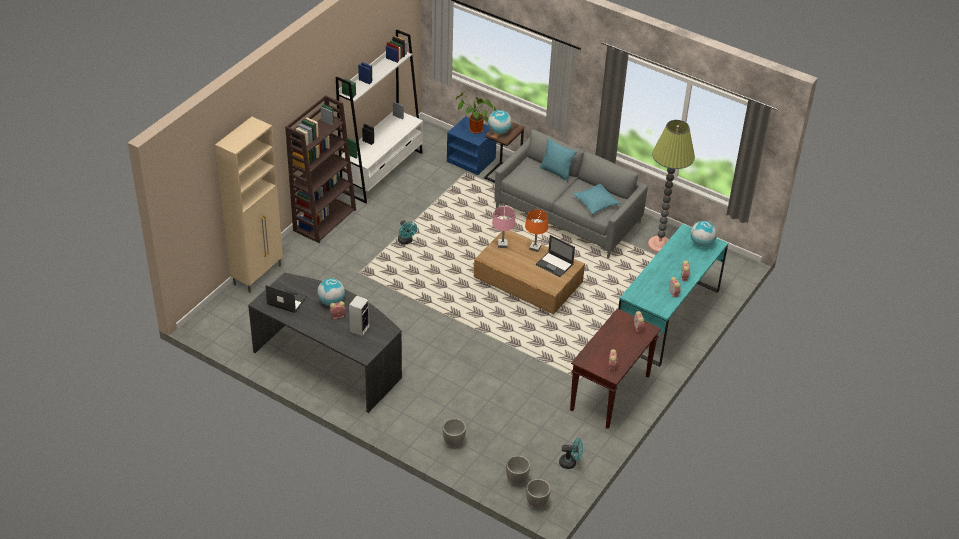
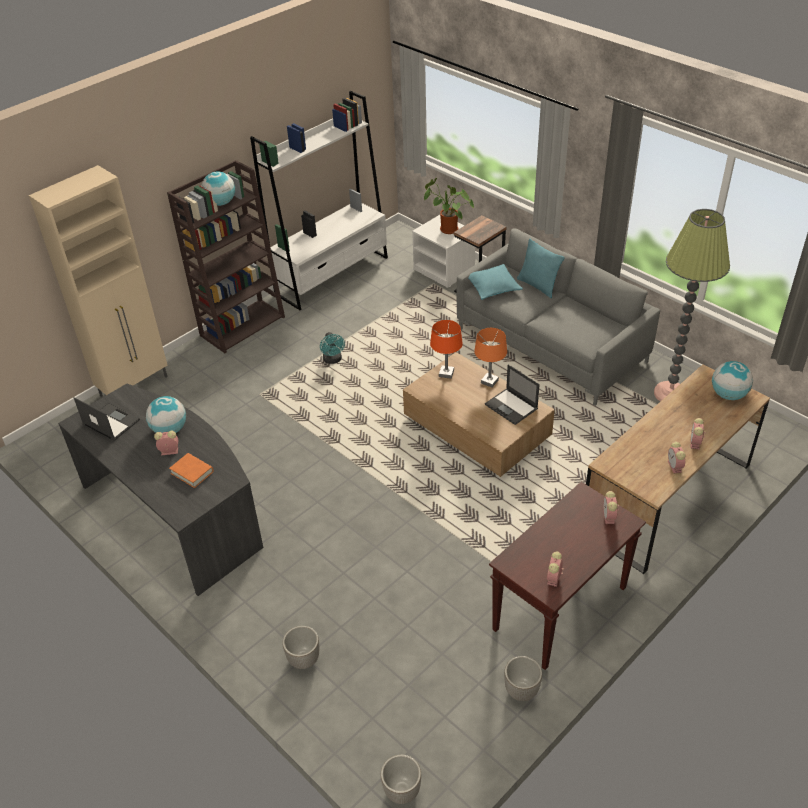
camera: 15 degrees right, 0 degrees up
speaker [349,295,370,336] -> orange book [169,453,214,488]
blue nightstand [447,116,496,175] -> white nightstand [412,215,475,288]
globe [488,110,512,134] -> globe moved to [202,171,235,206]
pink table lamp [492,206,516,248] -> orange table lamp [430,320,463,379]
planter [506,456,530,484] -> planter moved to [504,656,542,701]
turquoise fan [559,438,583,469] -> none
turquoise pillow [573,184,621,214] -> turquoise pillow moved to [468,264,523,300]
turquoise desk [618,224,728,367] -> brown desk [586,364,770,574]

